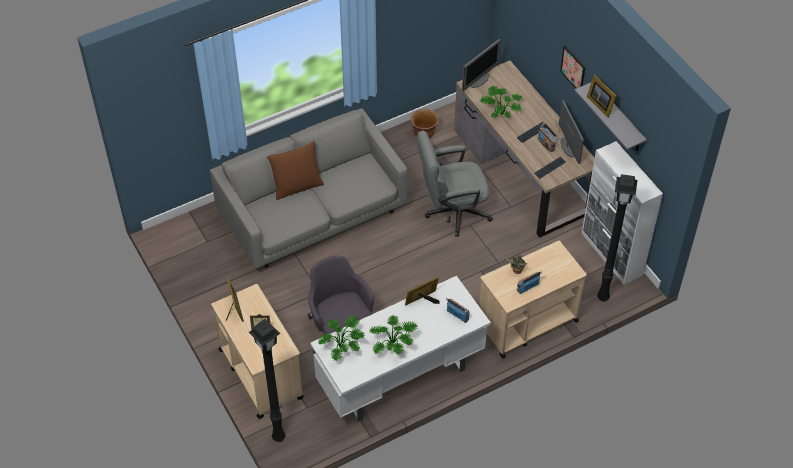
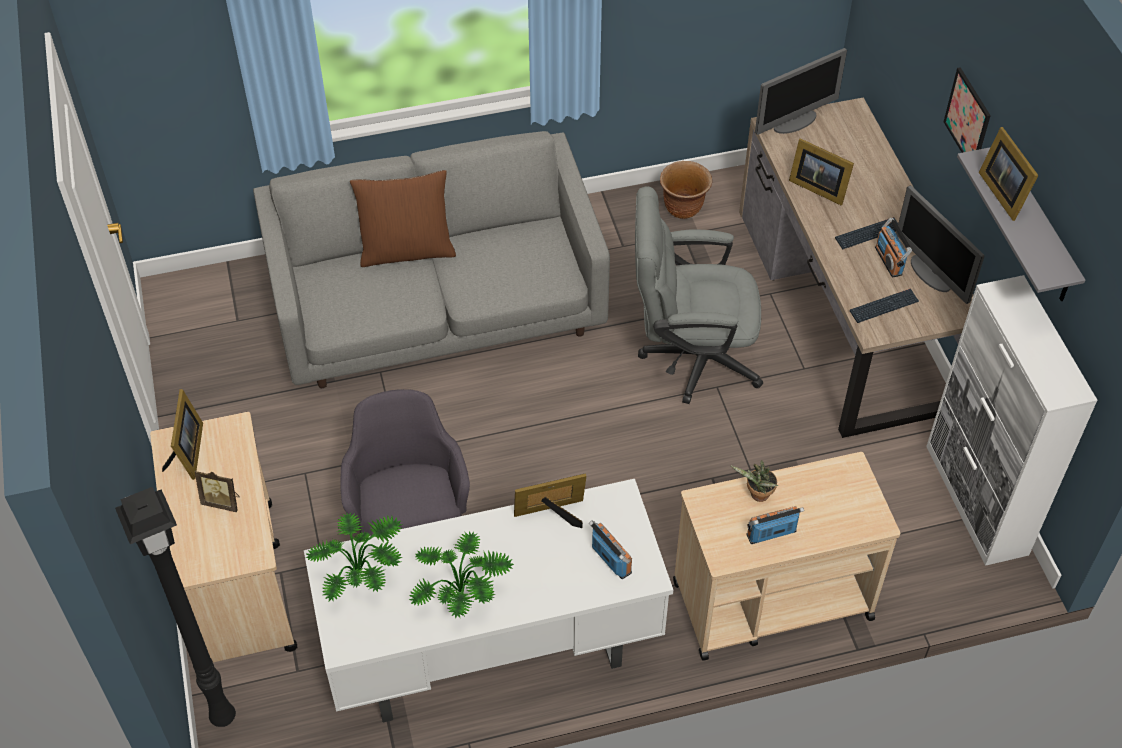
camera: 15 degrees right, 0 degrees up
potted plant [480,85,522,118] -> picture frame [789,138,854,206]
monitor [559,100,584,164] -> monitor turned 150 degrees clockwise [896,185,985,304]
black floor lamp [597,174,637,302] -> none

